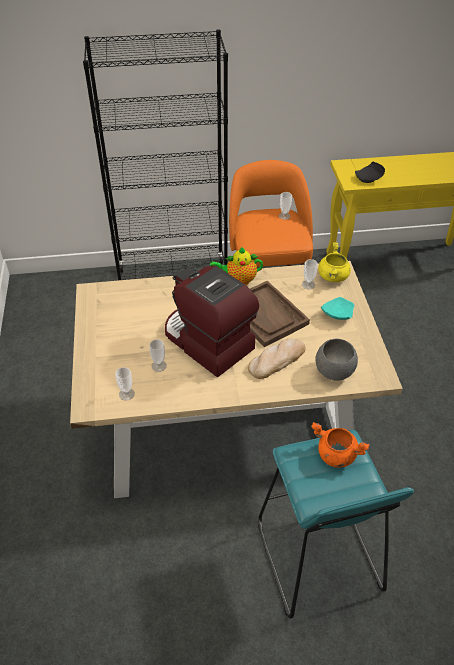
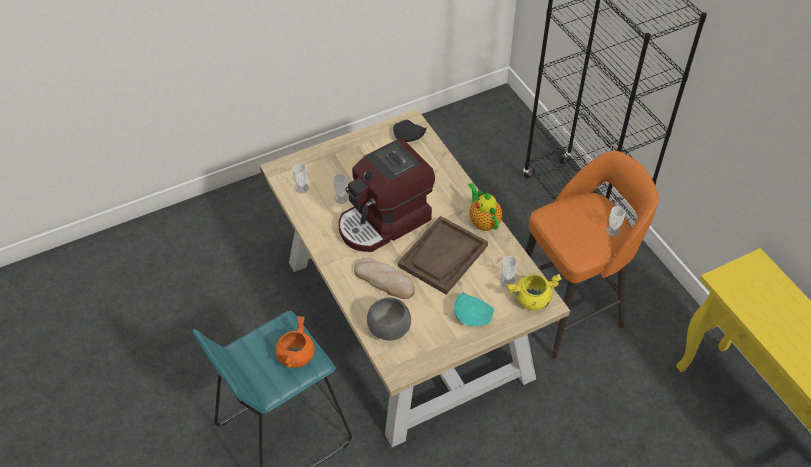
camera: 70 degrees right, 5 degrees up
coffee machine [165,266,259,377] -> coffee machine turned 150 degrees counterclockwise [339,139,435,252]
black plate [355,162,385,183] -> black plate moved to [393,120,427,142]

